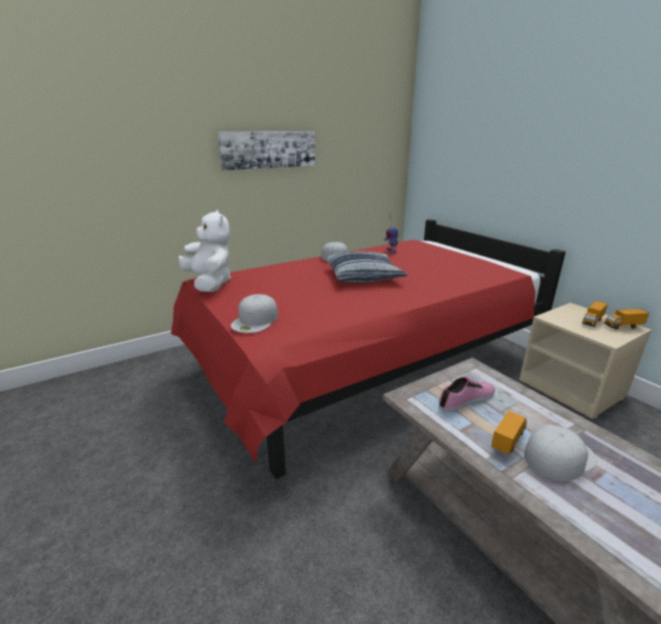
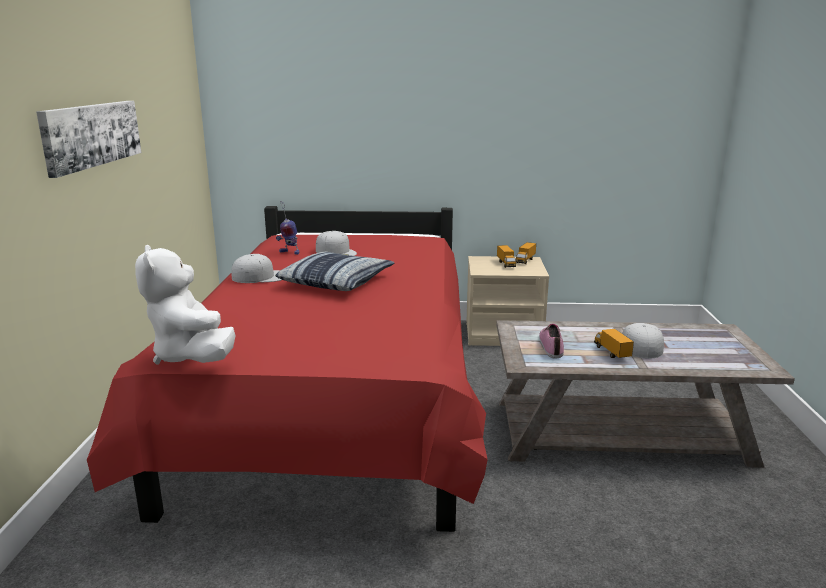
camera: 55 degrees left, 5 degrees down
white plush toy [178,209,231,292] -> white plush toy turned 120 degrees counterclockwise [135,245,236,365]
white cap [231,294,278,333] -> white cap moved to [316,231,357,256]

